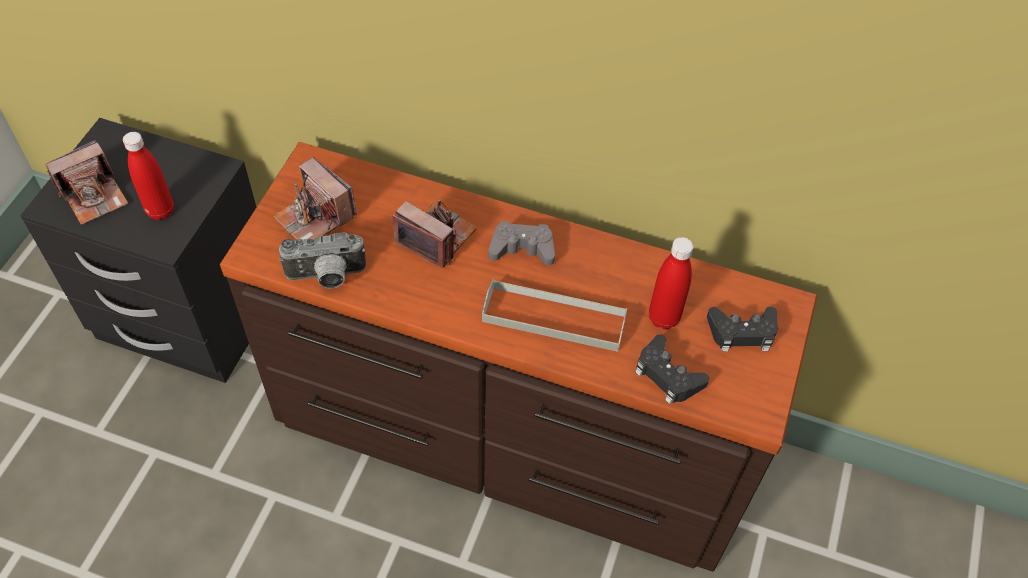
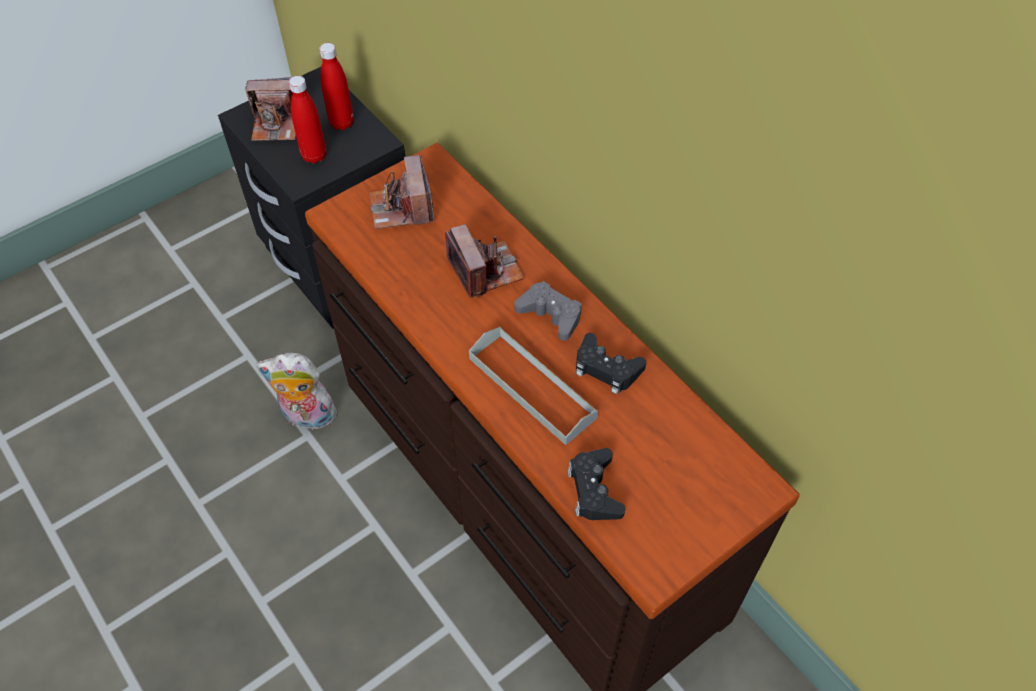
camera: 35 degrees right, 0 degrees up
camera [279,232,366,289] -> none
red bottle [649,237,694,330] -> red bottle moved to [319,43,354,130]
black game controller [707,307,778,351] -> black game controller moved to [576,333,646,394]
none -> plush toy [256,353,339,430]

